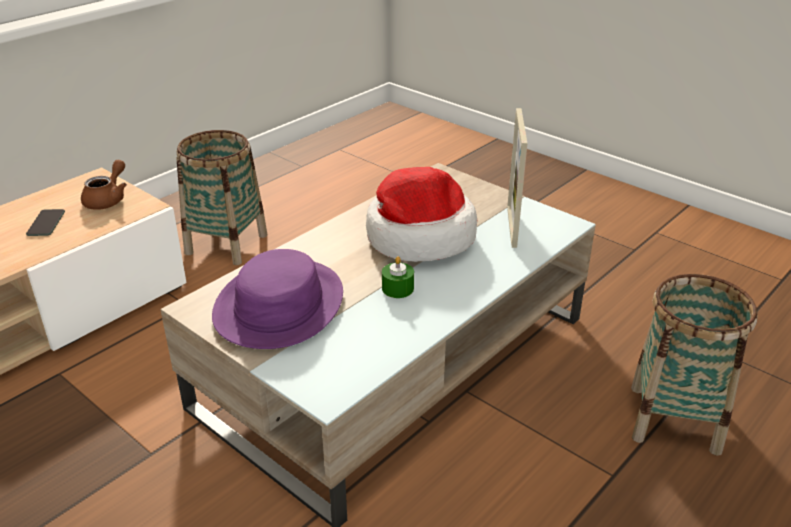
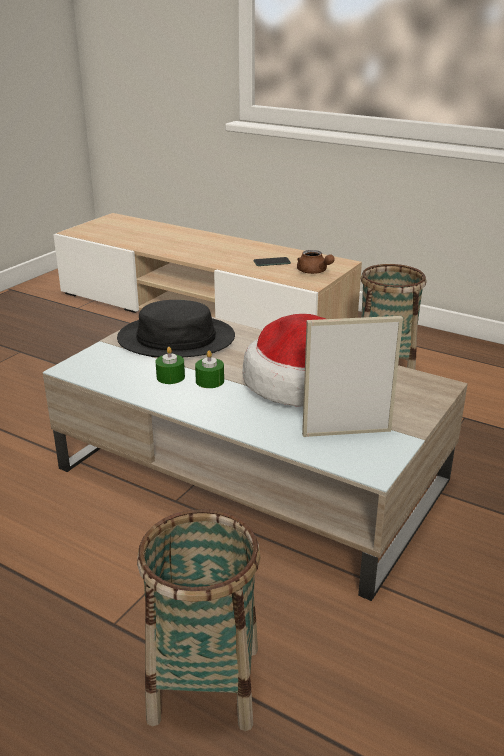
camera: 80 degrees right, 5 degrees down
brown teapot [81,160,127,210] -> brown teapot turned 45 degrees clockwise [297,250,335,274]
purple hat [212,249,343,349] -> black hat [117,300,235,357]
none -> green candle [156,347,185,384]

